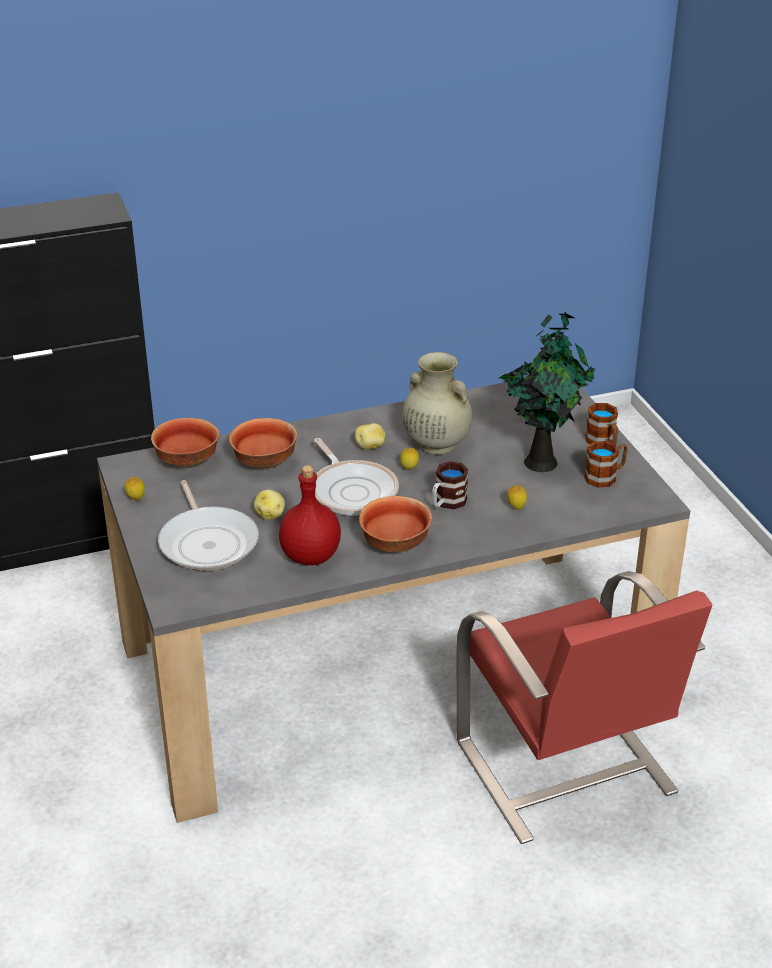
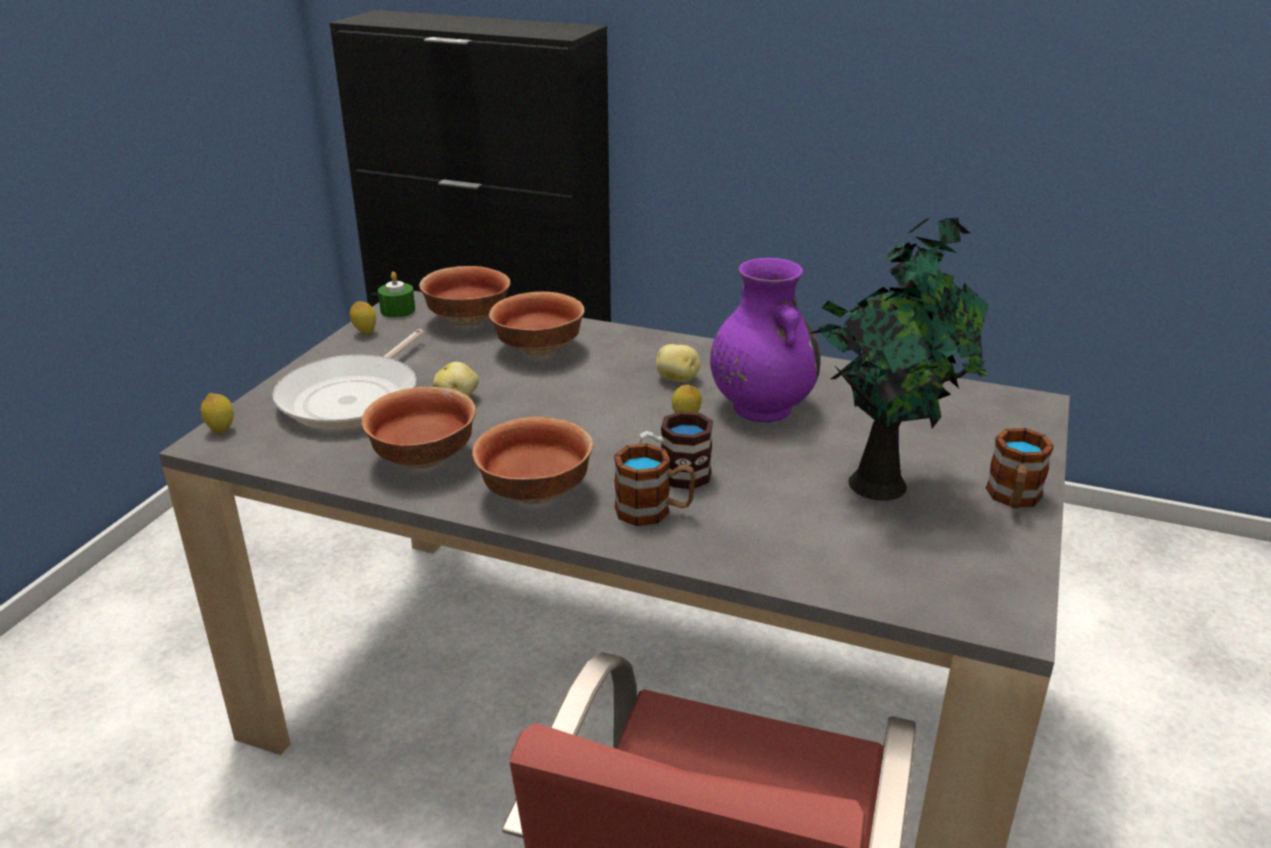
camera: 40 degrees right, 5 degrees down
red bottle [279,465,341,565] -> bowl [362,387,476,469]
frying pan [314,438,399,516] -> none
beige vase [402,352,472,455] -> purple vase [710,258,821,422]
lemon [507,485,527,510] -> lemon moved to [201,393,234,433]
mug [584,441,628,488] -> mug moved to [614,443,696,526]
none -> green candle [378,271,415,318]

